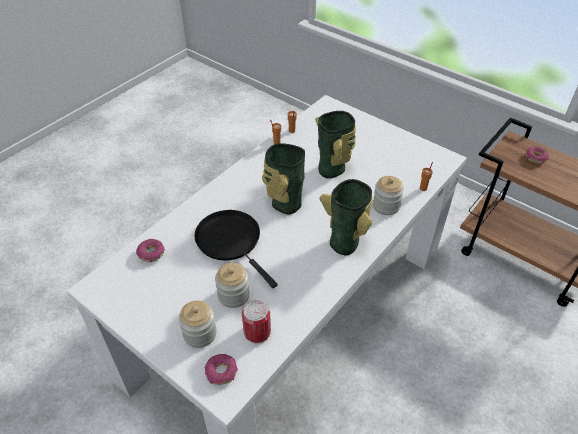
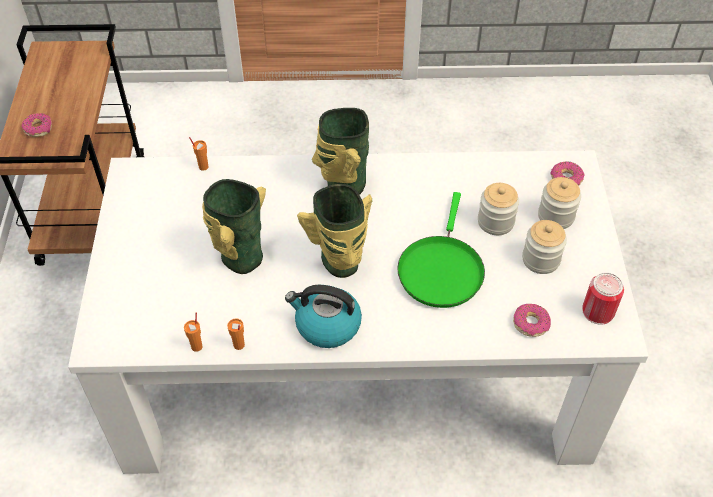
camera: 130 degrees left, 5 degrees up
black frying pan [194,210,278,288] -> green frying pan [397,192,485,308]
can [242,300,271,344] -> can moved to [582,272,624,325]
jar [373,176,404,215] -> jar moved to [522,220,567,274]
none -> kettle [285,285,362,348]

